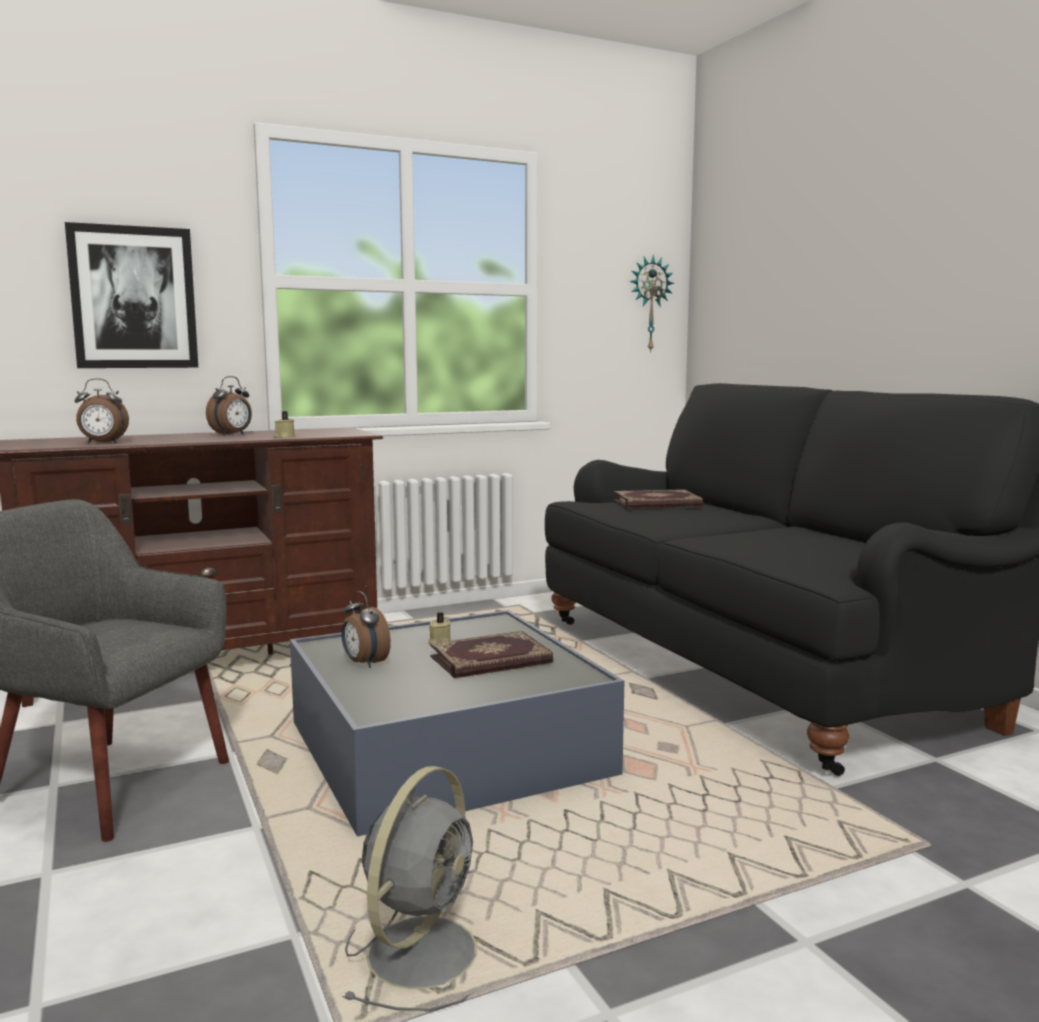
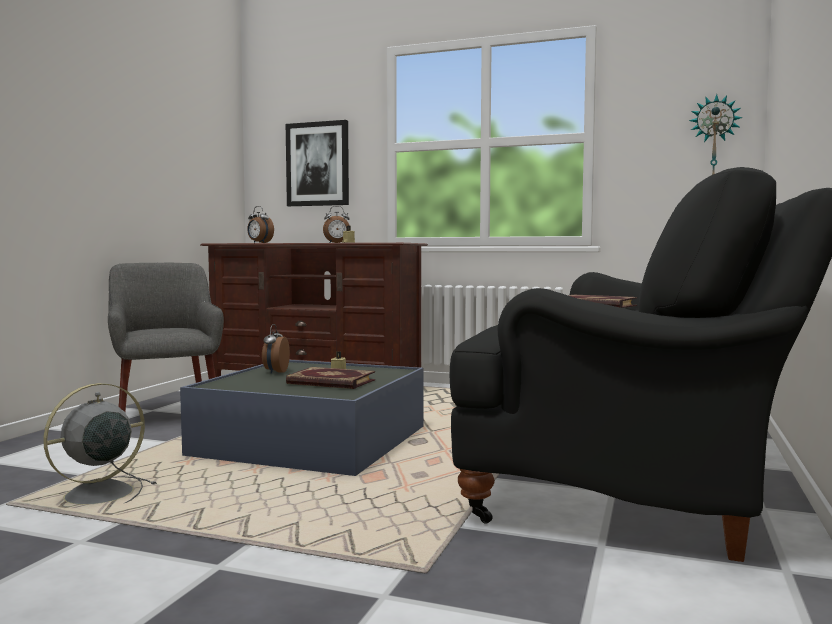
camera: 45 degrees right, 5 degrees down
grey fan [342,766,477,1012] -> grey fan turned 150 degrees clockwise [43,383,157,505]

